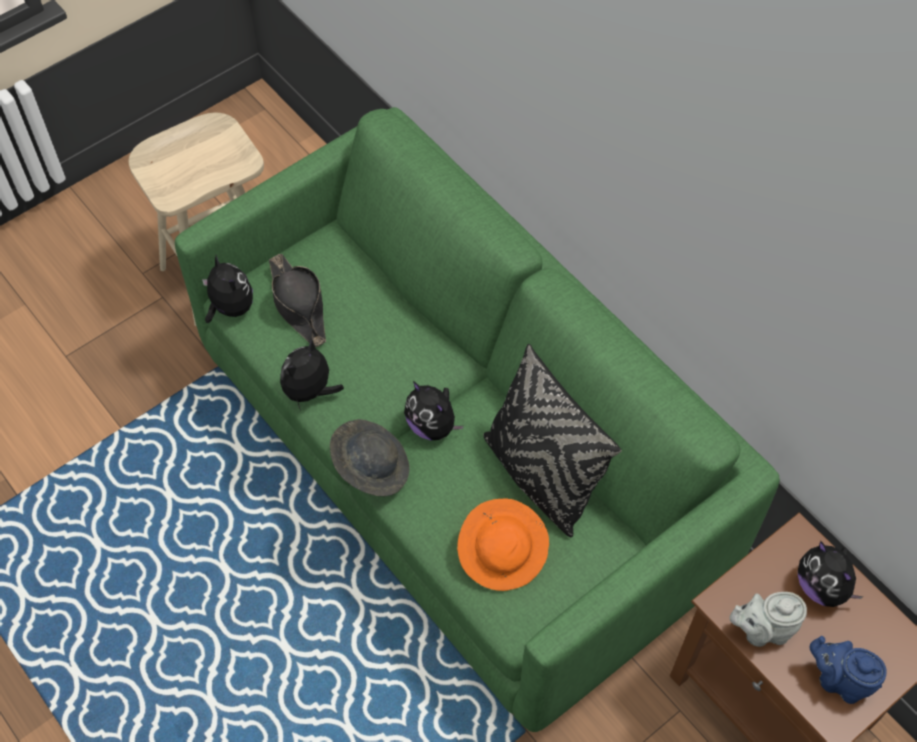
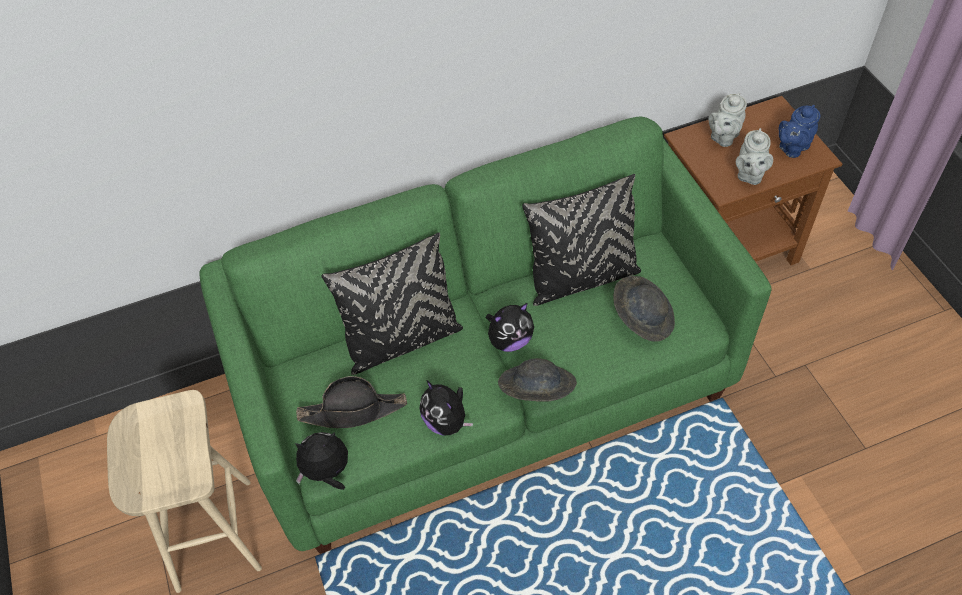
camera: 70 degrees left, 5 degrees down
orange hat [457,498,549,591] -> grey hat [613,276,675,342]
plush toy [798,541,863,607] -> grey teapot [708,92,747,147]
none -> black pillow [321,232,463,375]

